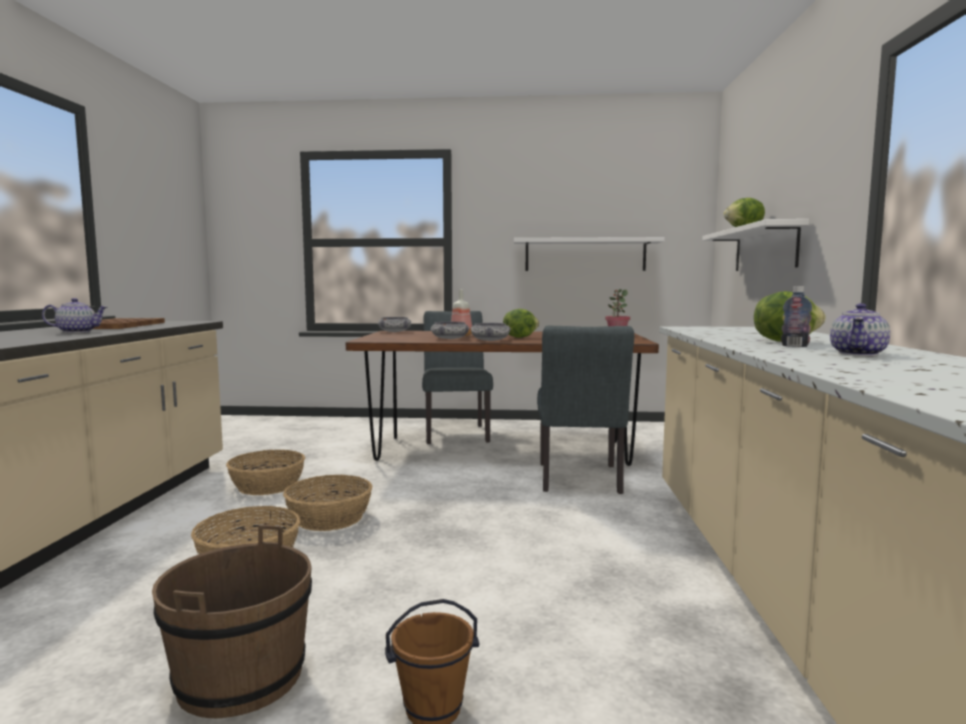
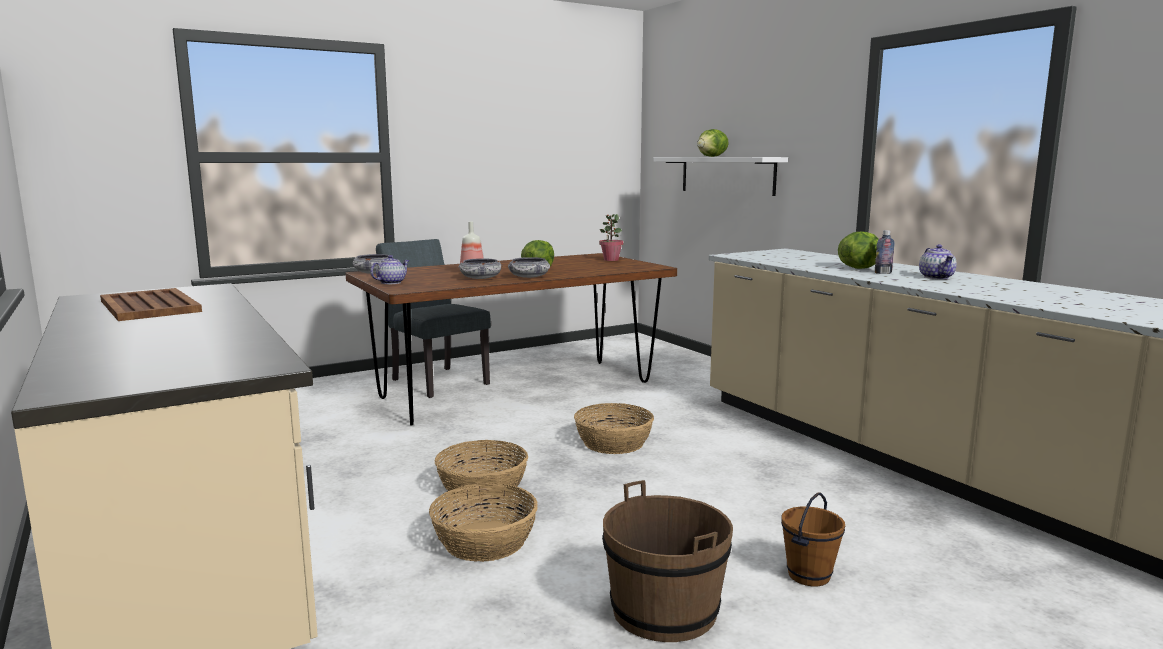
camera: 35 degrees left, 5 degrees up
teapot [42,298,107,333] -> teapot moved to [370,255,410,284]
basket [226,450,305,495] -> basket moved to [574,403,654,454]
white shelf [514,237,665,271] -> none
grey chair [537,326,634,494] -> none

